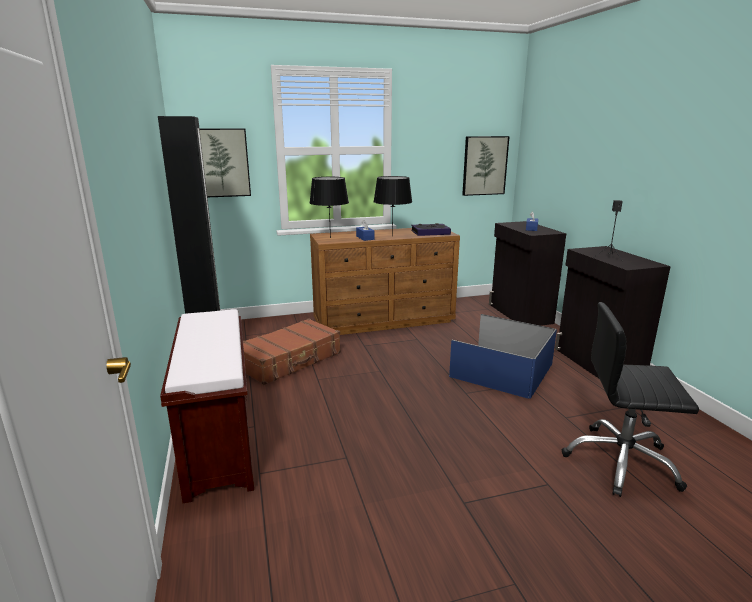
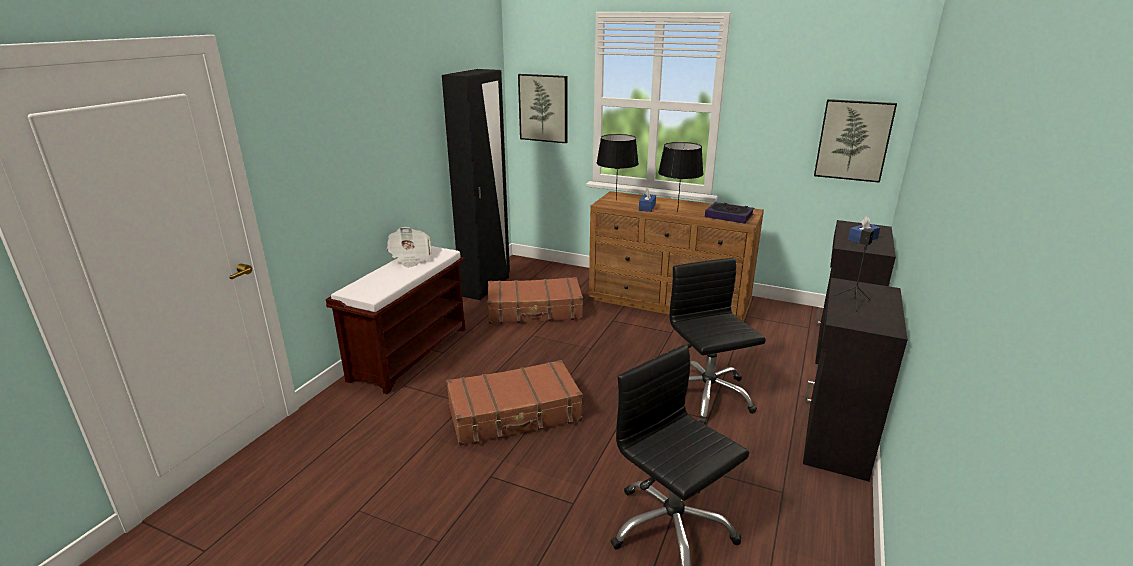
camera: 40 degrees right, 5 degrees up
blue storage box [449,314,557,399] -> black office chair [669,258,766,424]
none -> newspaper [387,227,431,268]
none -> brown suitcase [446,360,582,446]

